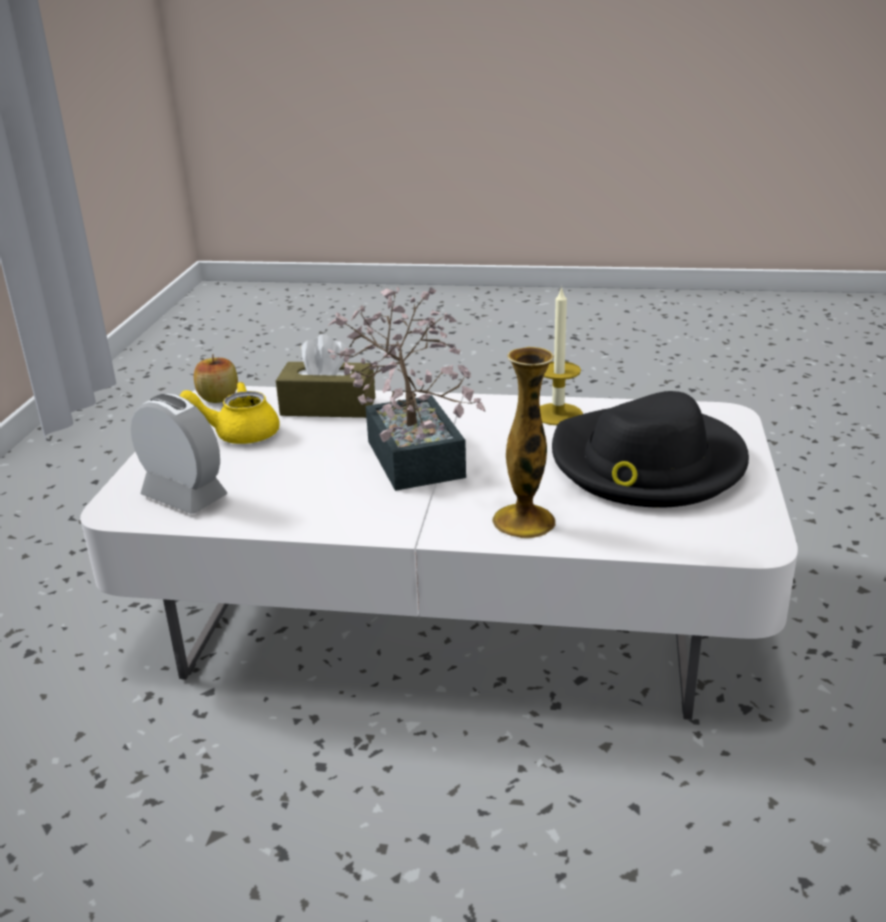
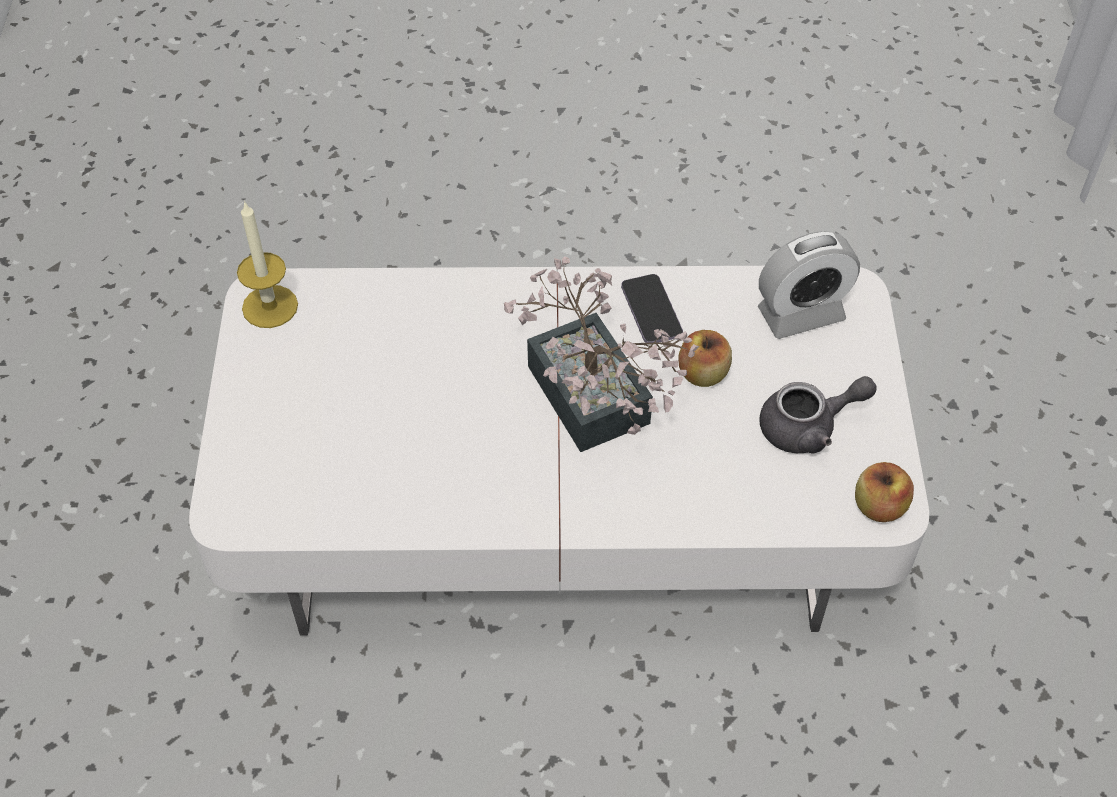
camera: 170 degrees right, 25 degrees up
alarm clock [131,394,227,514] -> alarm clock turned 45 degrees counterclockwise [758,231,860,339]
yellow teapot [179,382,280,444] -> grey teapot [759,376,877,453]
brown tissue box [276,334,375,418] -> none
vase [492,347,556,539] -> none
candle [540,286,583,425] -> candle moved to [237,201,298,328]
black hat [552,391,749,508] -> none
none -> phone [621,274,683,343]
none -> apple [679,330,732,387]

